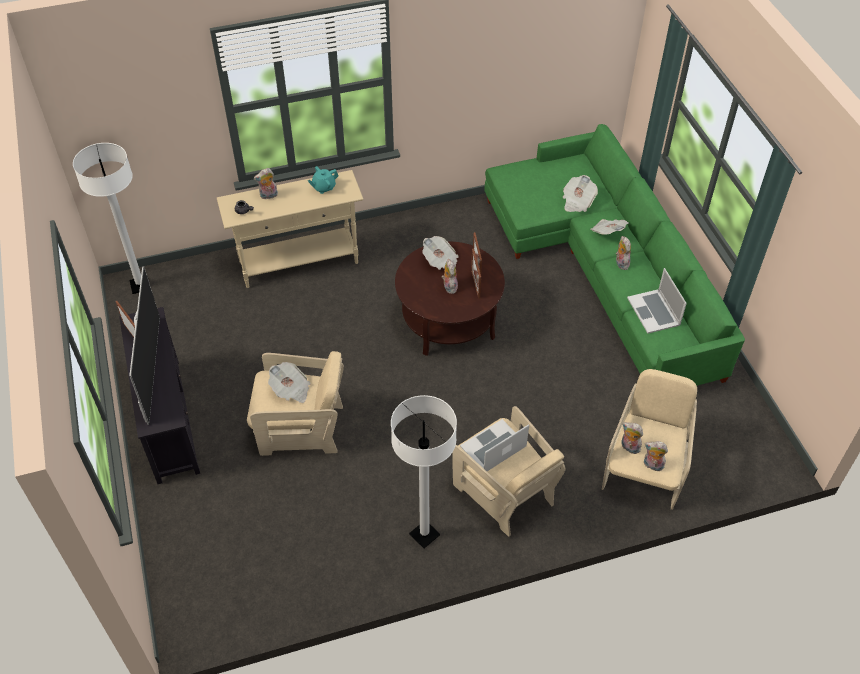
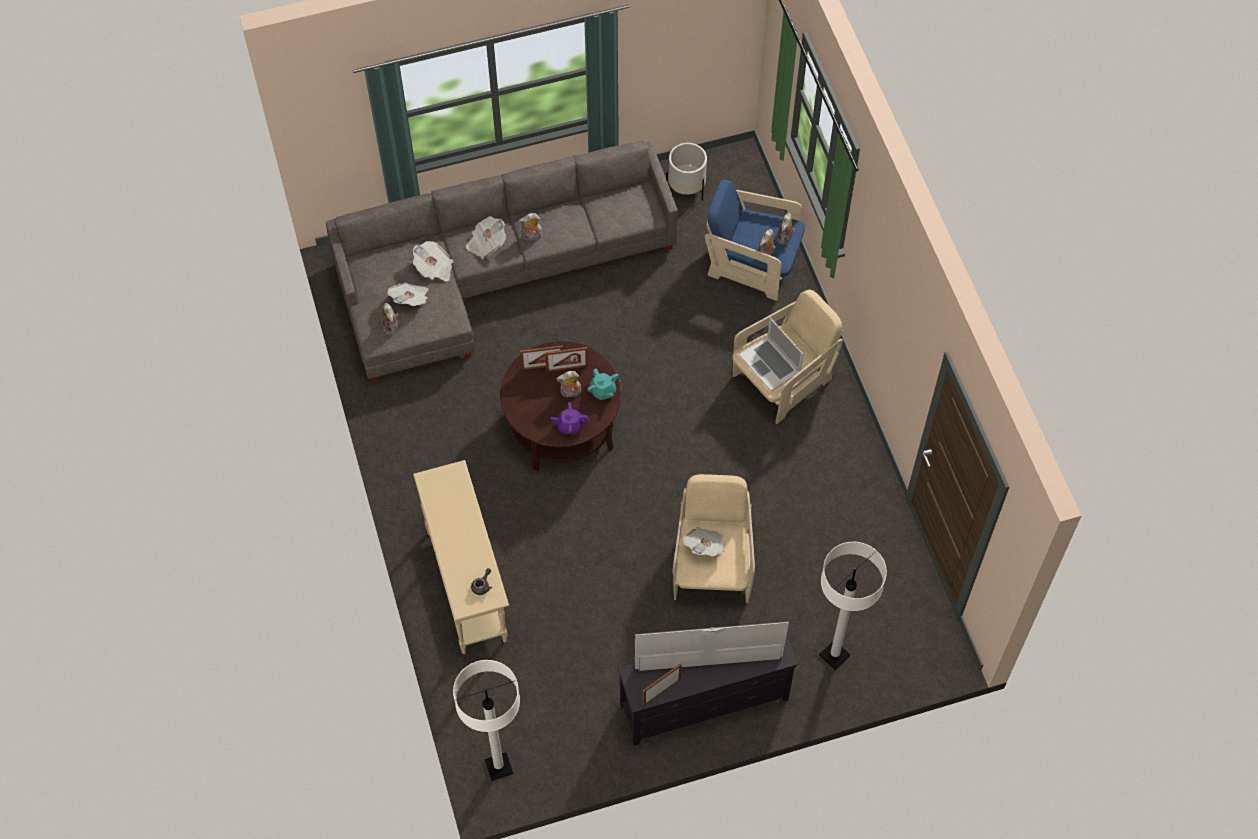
camera: 90 degrees left, 10 degrees up
plush toy [254,168,278,199] -> plush toy moved to [382,303,399,335]
turquoise teapot [308,166,338,194] -> turquoise teapot moved to [587,368,619,400]
white floor lamp [391,395,457,548] -> white floor lamp moved to [819,542,887,670]
newspaper [422,236,459,270] -> newspaper moved to [387,282,429,306]
green sofa [485,124,745,386] -> grey sofa [326,141,678,382]
beige armchair [602,369,697,510] -> blue armchair [705,180,805,301]
laptop [627,268,687,334] -> none
none -> purple teapot [551,402,589,434]
none -> white planter [666,143,707,201]

